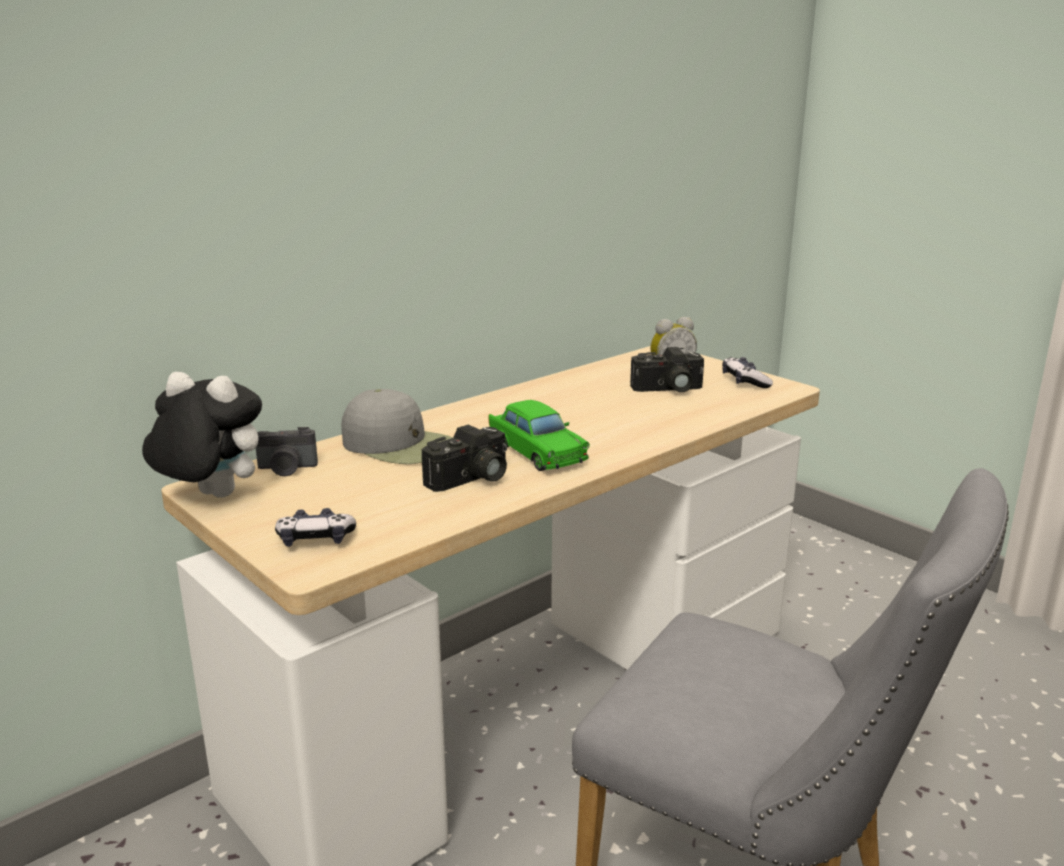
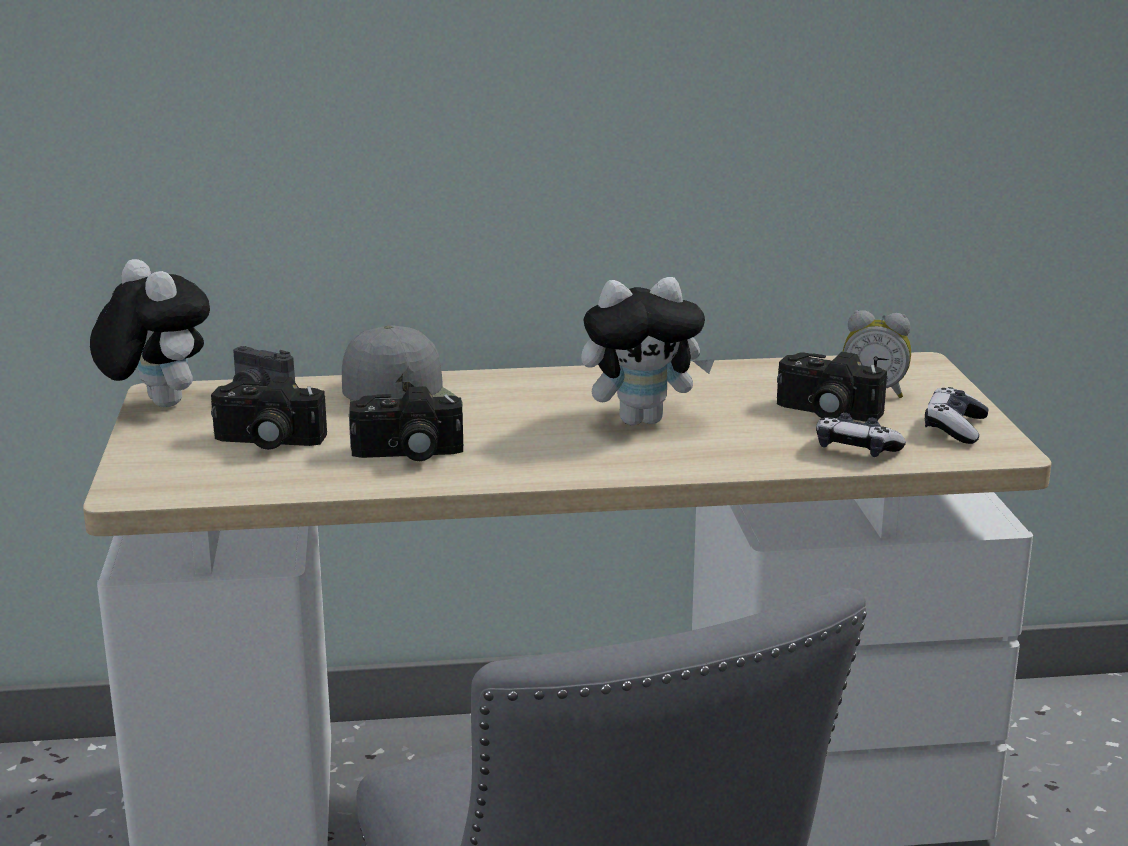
camera: 35 degrees right, 0 degrees up
game controller [275,508,356,547] -> game controller moved to [816,413,906,457]
green toy car [488,400,590,471] -> none
none -> camera [211,376,327,450]
none -> plush toy [581,277,715,425]

